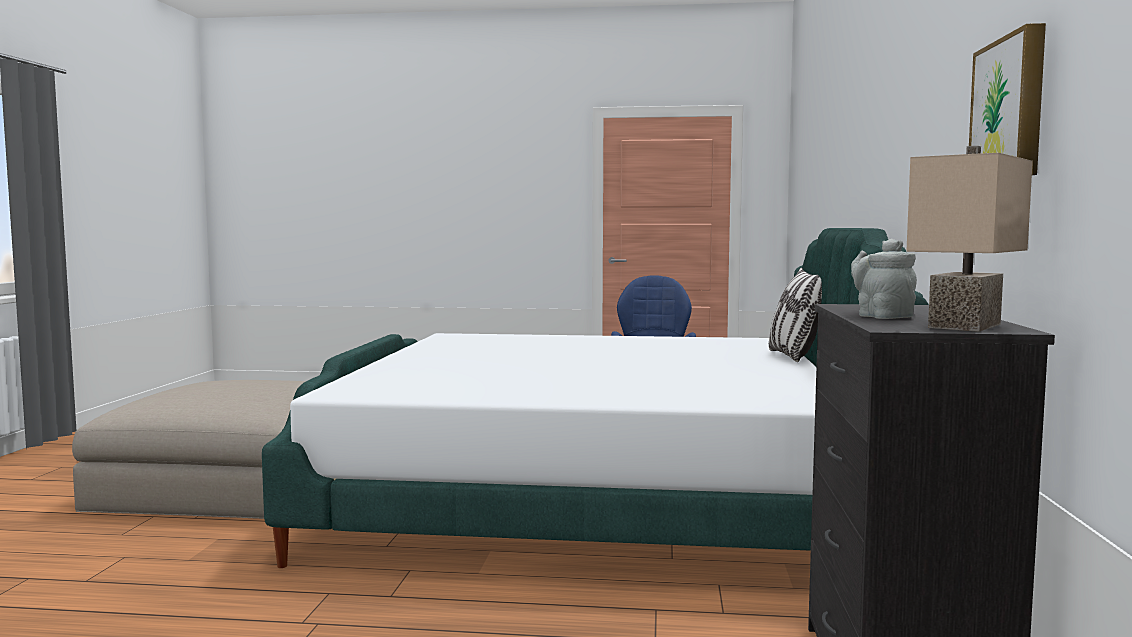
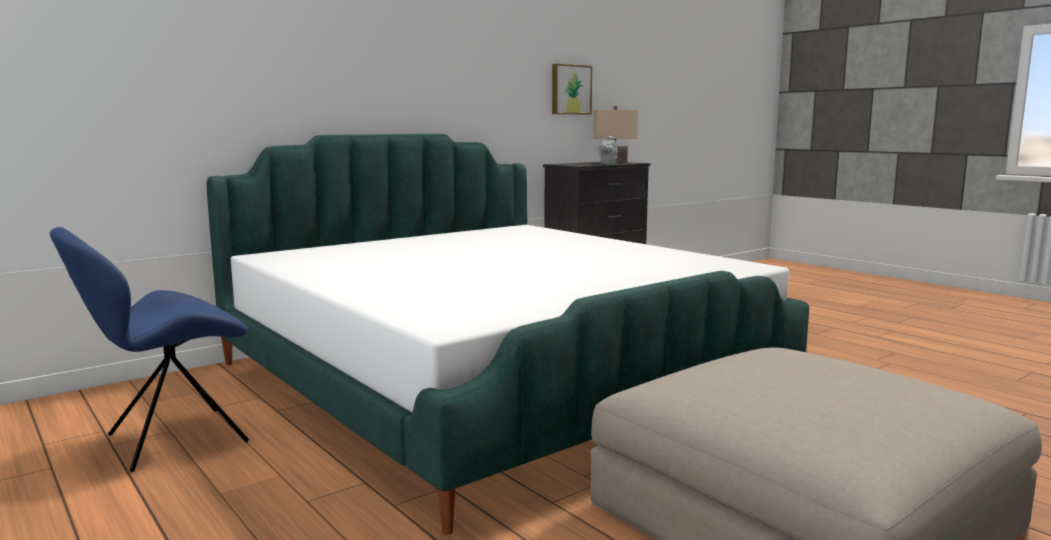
camera: 135 degrees left, 5 degrees up
pillow [769,268,822,362] -> none

